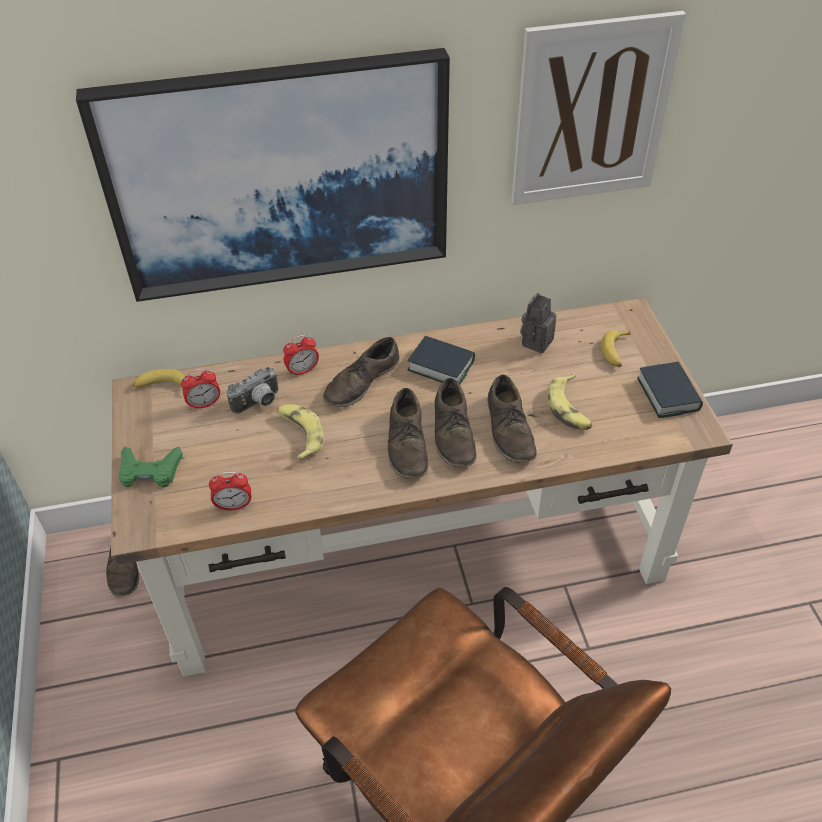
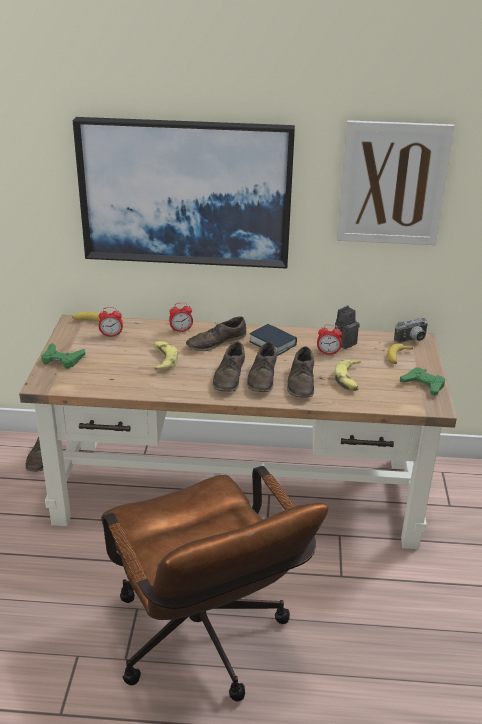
camera: 15 degrees right, 15 degrees down
alarm clock [209,472,251,511] -> alarm clock moved to [317,324,342,355]
camera [227,367,279,414] -> camera moved to [394,318,428,343]
book [637,362,703,418] -> green game controller [400,367,445,395]

